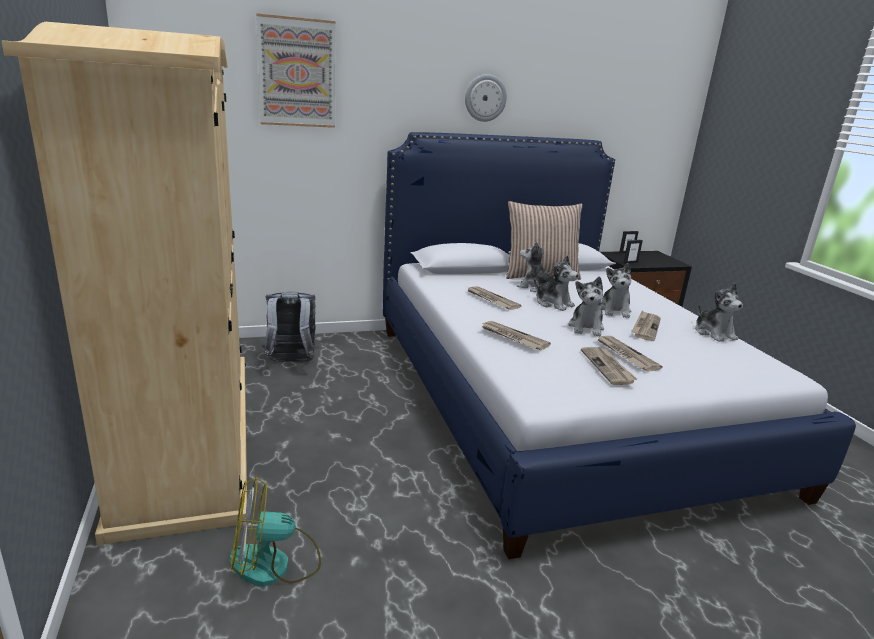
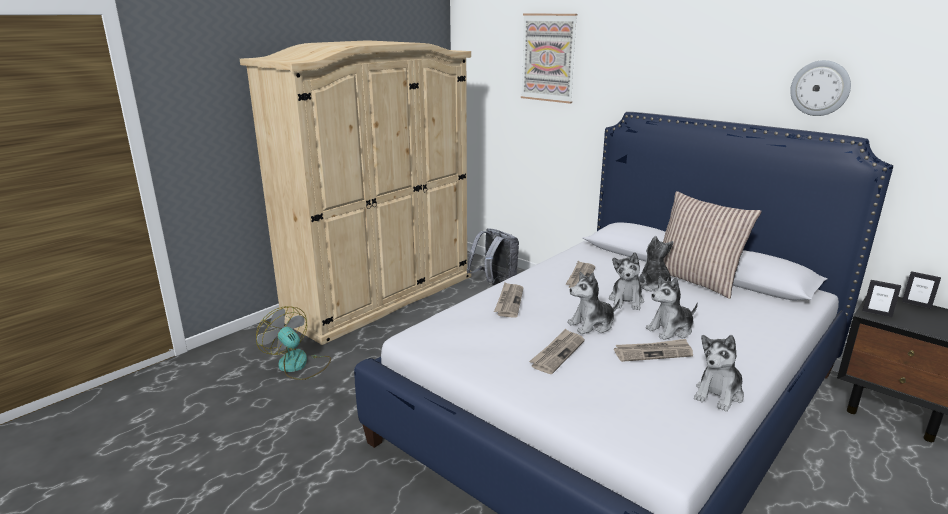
camera: 60 degrees right, 0 degrees up
wall clock [465,74,507,122] -> wall clock moved to [790,60,851,116]
newspaper [581,347,637,385] -> none

